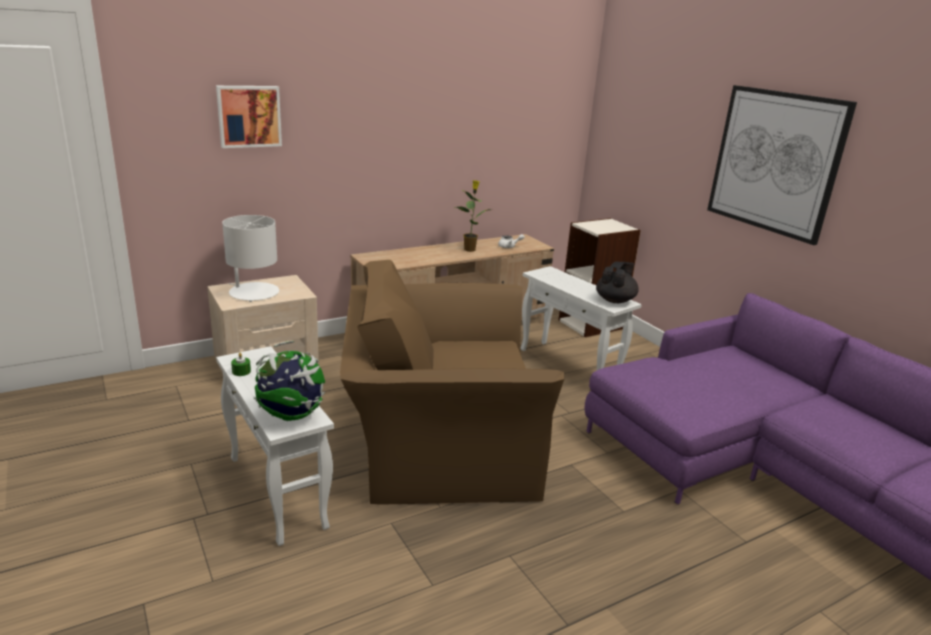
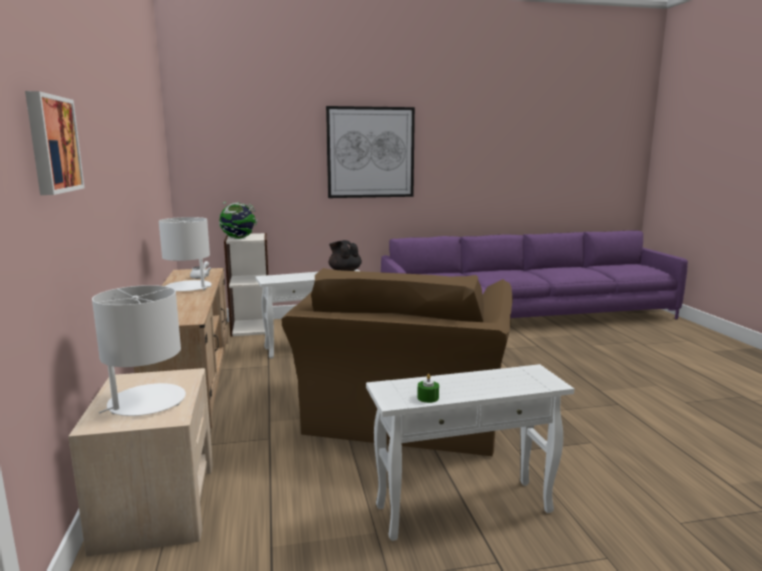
camera: 70 degrees left, 10 degrees down
globe [254,341,325,421] -> globe moved to [219,201,257,239]
potted plant [455,180,490,252] -> white table lamp [159,217,212,291]

